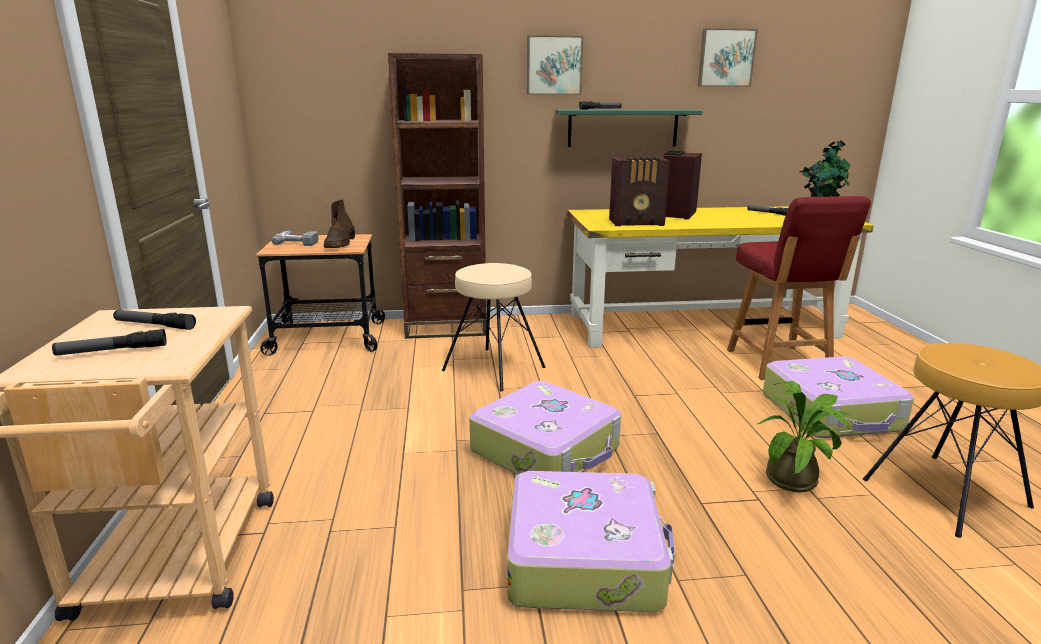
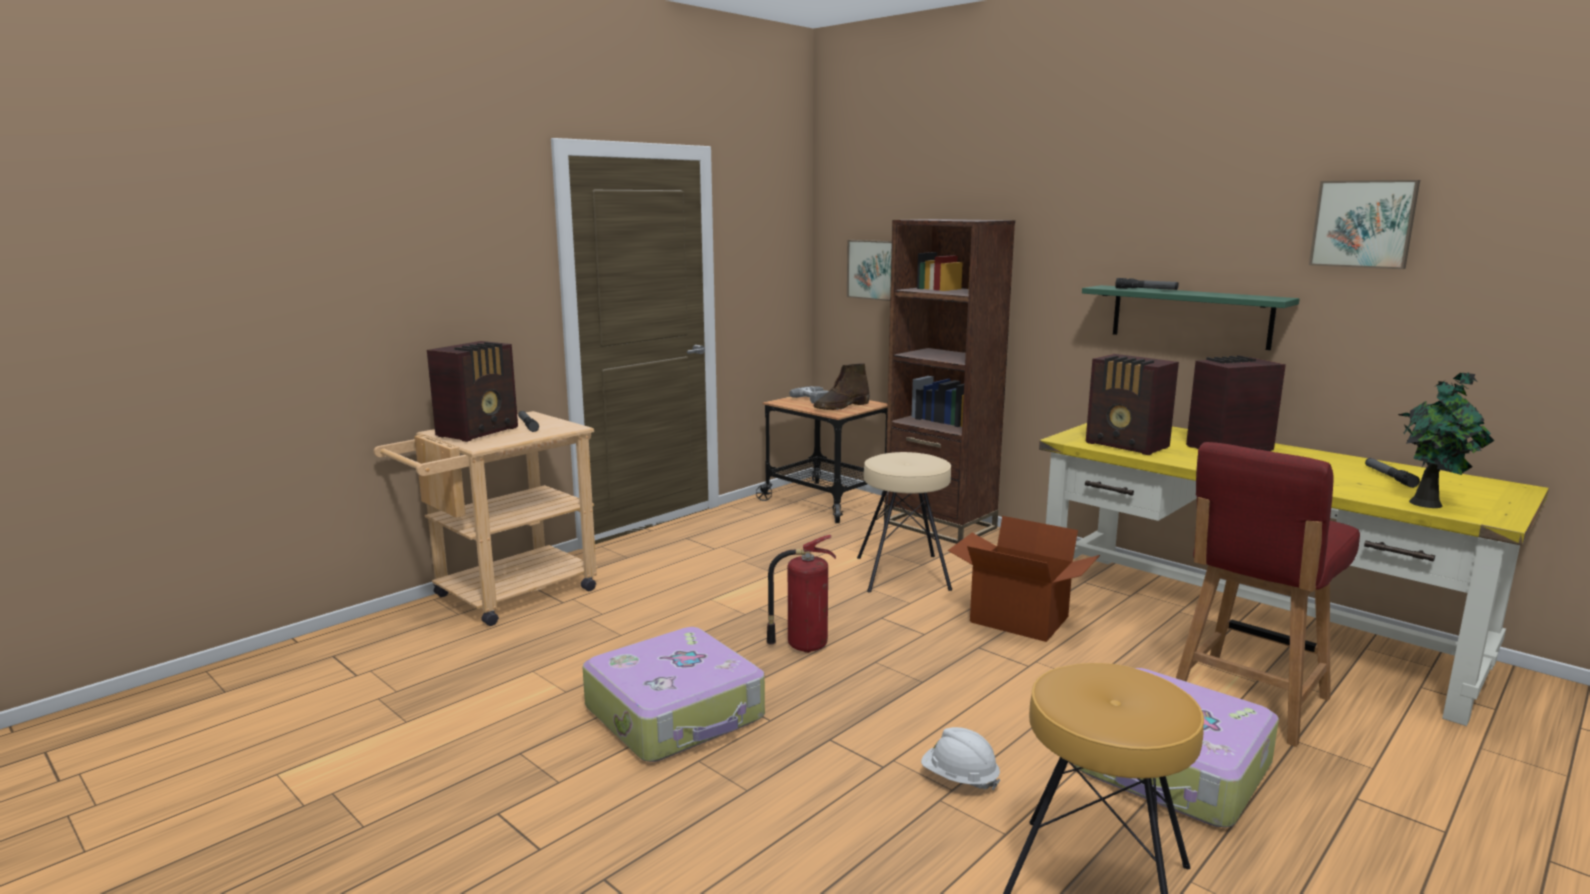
camera: 50 degrees right, 5 degrees down
flashlight [52,329,166,356] -> radio [427,341,518,442]
suitcase [469,381,621,475] -> fire extinguisher [767,535,836,653]
picture [527,35,583,95] -> picture moved to [847,240,892,301]
potted plant [758,381,850,492] -> white hard hat [921,727,1000,790]
none -> cardboard box [948,516,1100,642]

